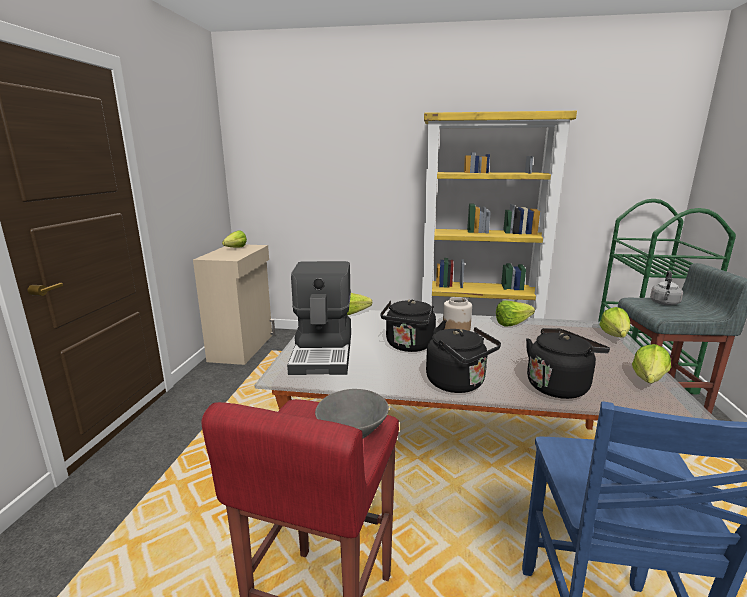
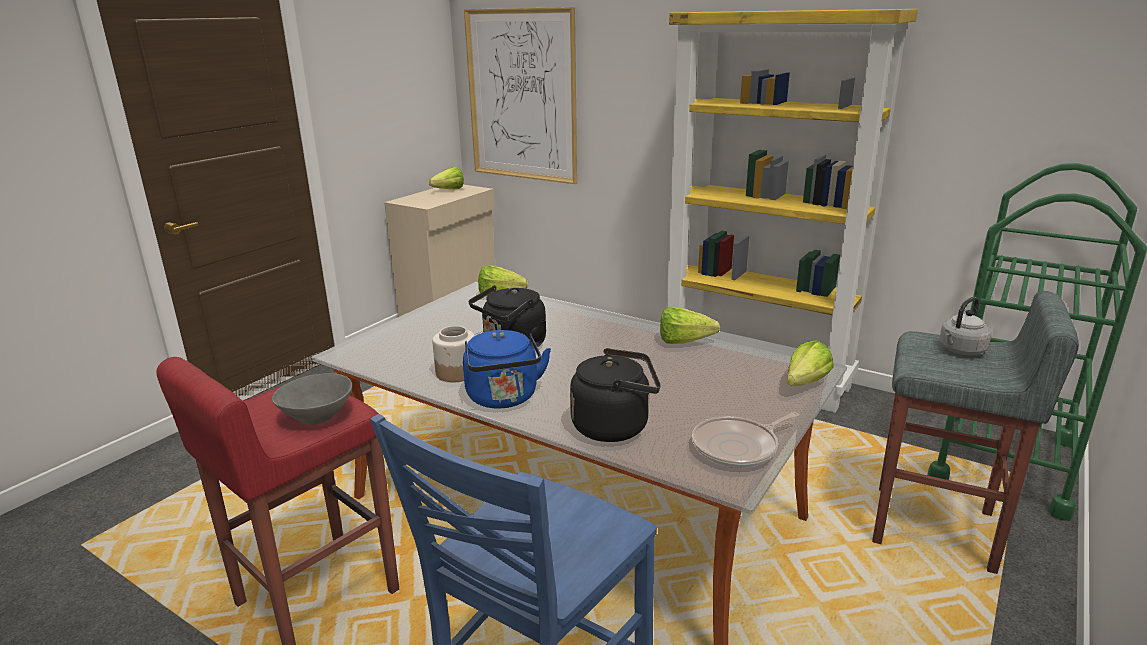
camera: 25 degrees right, 5 degrees up
coffee machine [287,261,351,375] -> none
black kettle [426,327,501,393] -> blue kettle [463,330,551,409]
jar [443,297,472,331] -> jar moved to [432,326,475,382]
lettuce [632,344,671,384] -> frying pan [692,412,799,468]
none -> picture [464,7,577,184]

